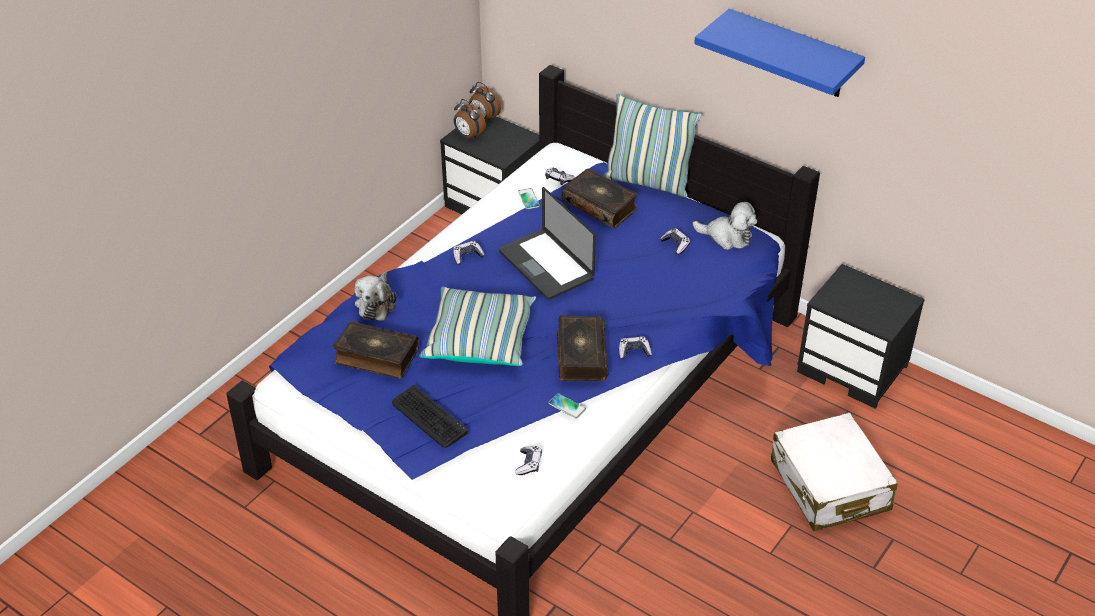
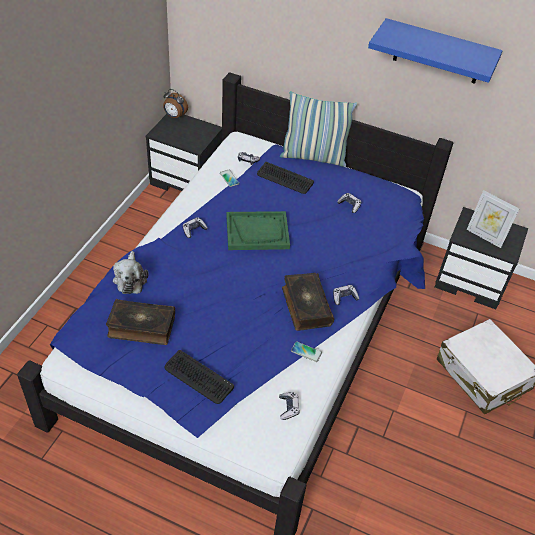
camera: 15 degrees left, 5 degrees up
pillow [419,287,536,366] -> none
alarm clock [454,99,486,140] -> none
laptop [499,187,596,300] -> green tray [226,211,290,250]
book [562,169,637,228] -> keyboard [257,162,314,194]
plush toy [692,202,757,250] -> none
none -> picture frame [467,190,519,248]

